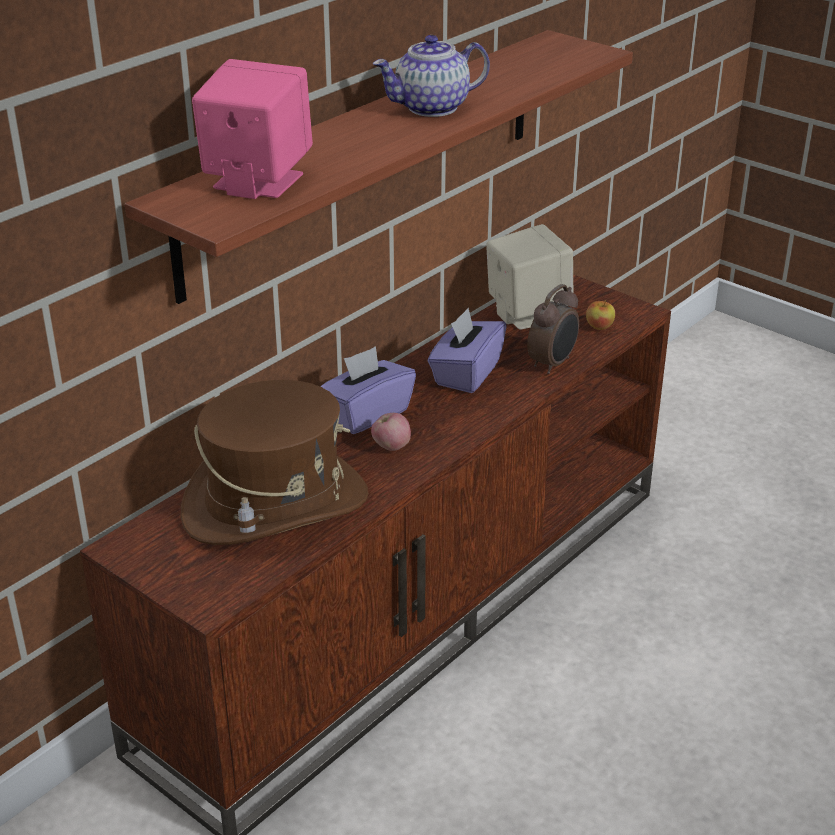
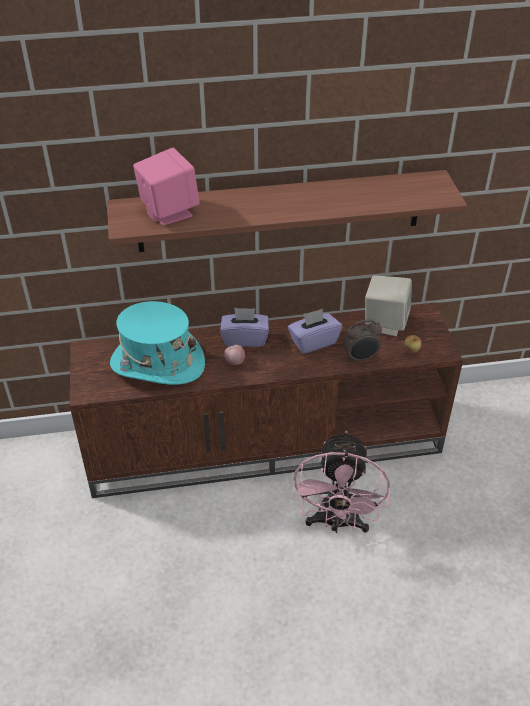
camera: 40 degrees right, 10 degrees up
brown hat [181,380,369,545] -> turquoise hat [110,301,205,385]
teapot [373,35,490,117] -> none
none -> pink fan [292,431,390,533]

